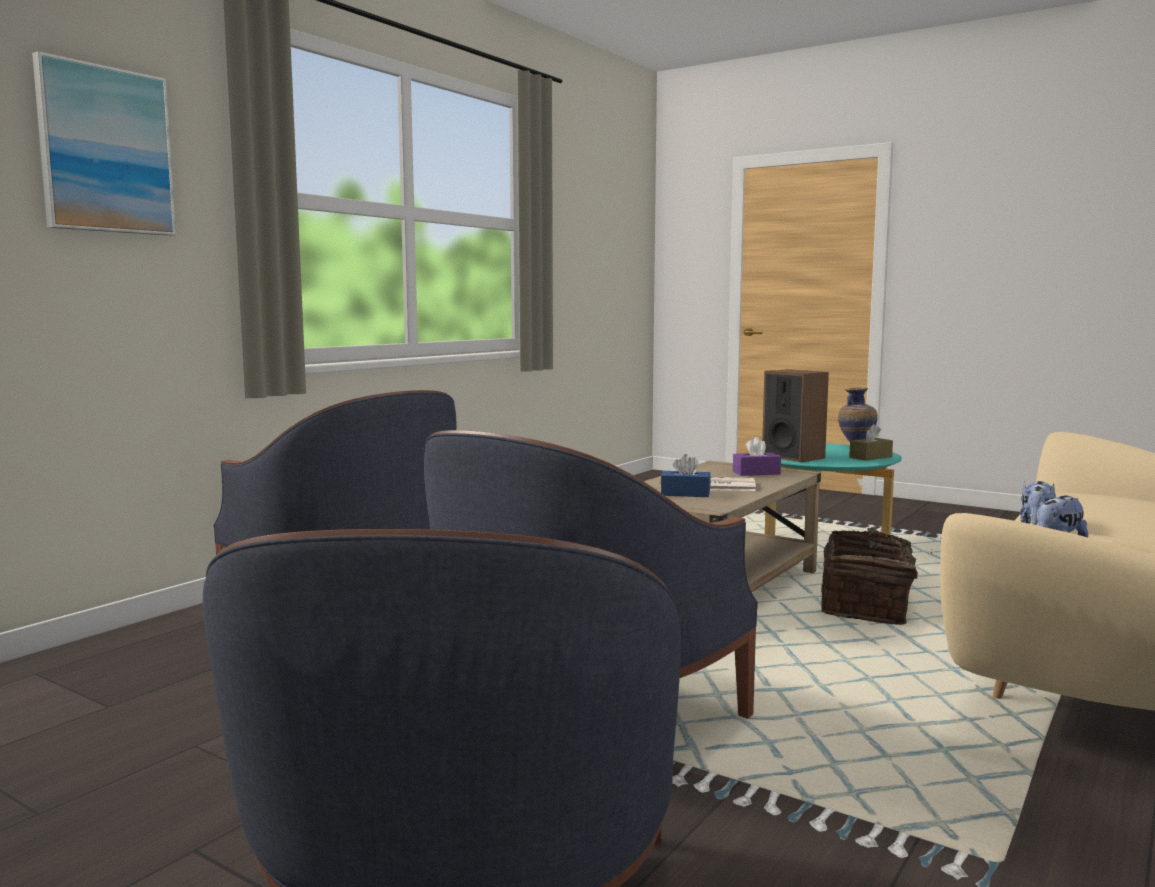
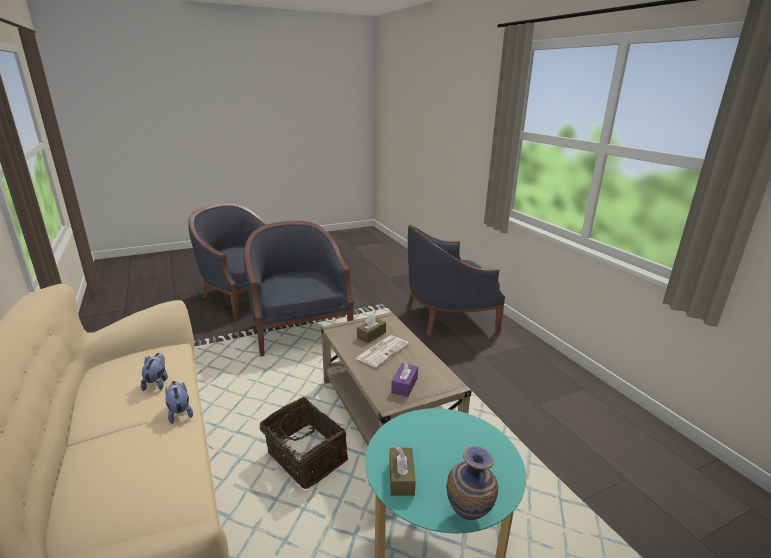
camera: 120 degrees right, 15 degrees up
picture [32,51,176,236] -> none
blue tissue box [660,454,711,497] -> brown tissue box [357,314,386,343]
speaker [762,369,829,462] -> none

